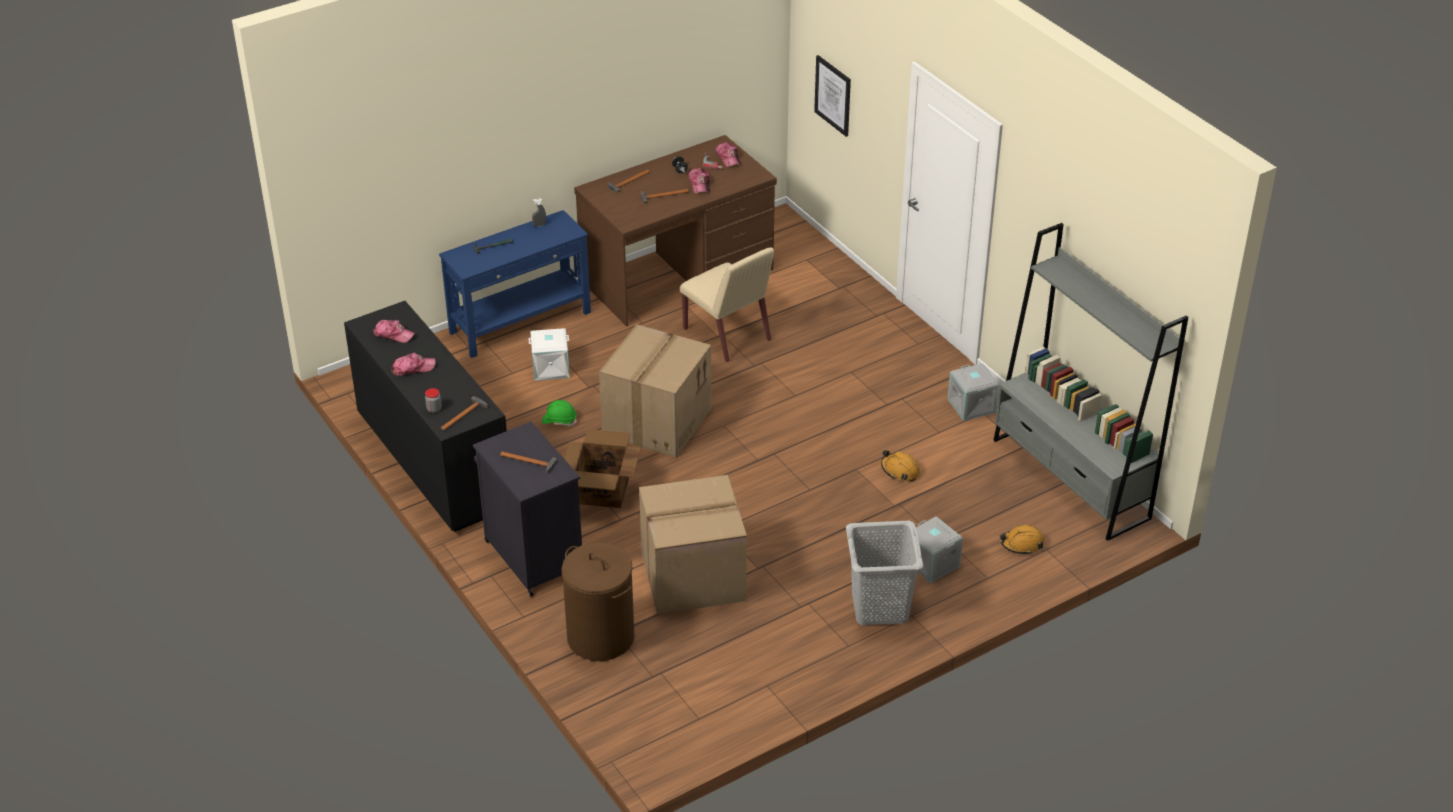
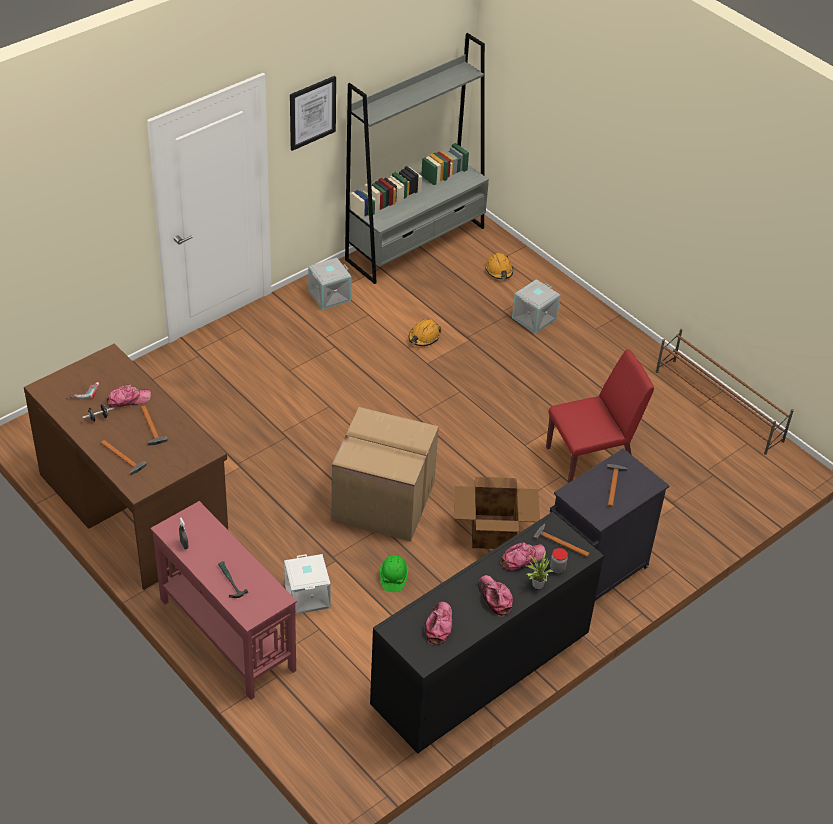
camera: 100 degrees left, 5 degrees up
blue console table [439,210,591,358] -> red console table [151,501,297,700]
brown laundry basket [562,542,634,661] -> none
cardboard box [639,475,747,615] -> red chair [546,349,654,483]
beige chair [680,247,774,362] -> none
cap [716,142,741,167] -> cap moved to [500,542,546,571]
picture [814,55,851,137] -> picture moved to [290,76,336,151]
grey laundry basket [846,521,923,625] -> none
none -> potted plant [526,552,553,589]
none -> brown shoe rack [656,329,794,455]

